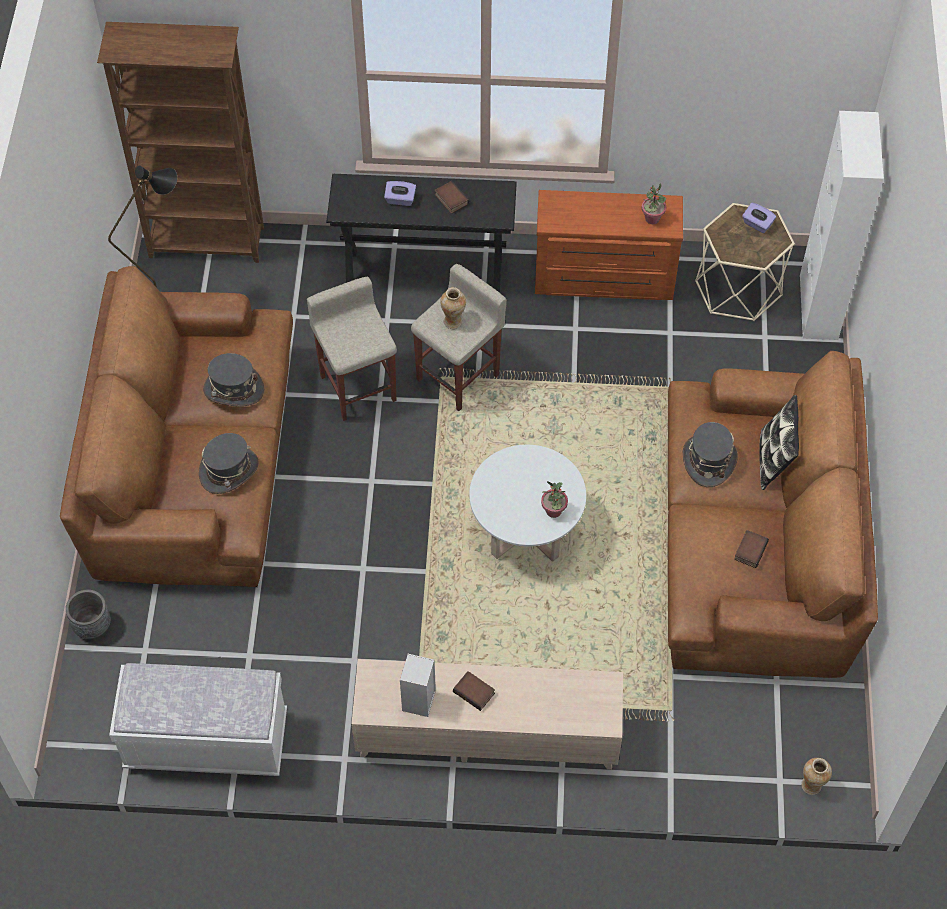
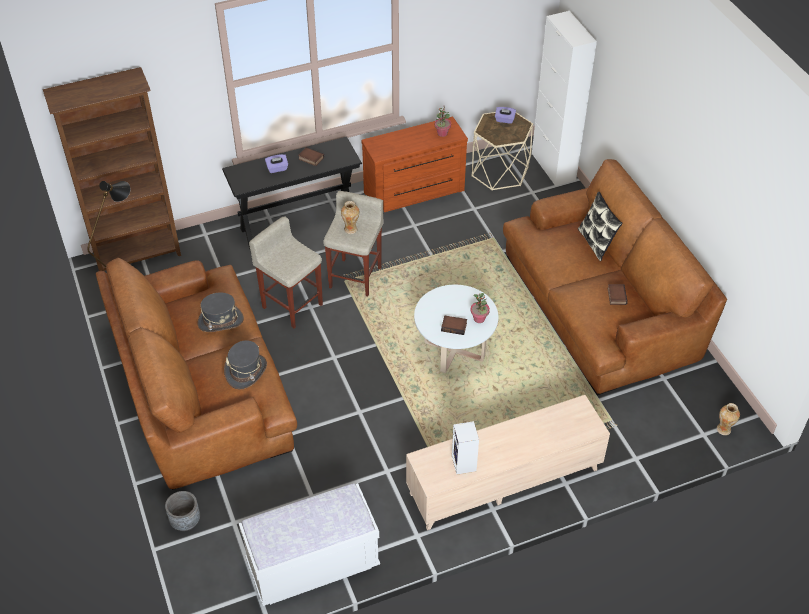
camera: 25 degrees left, 10 degrees down
book [453,671,495,711] -> book moved to [441,316,467,335]
grey hat [683,422,738,487] -> none

